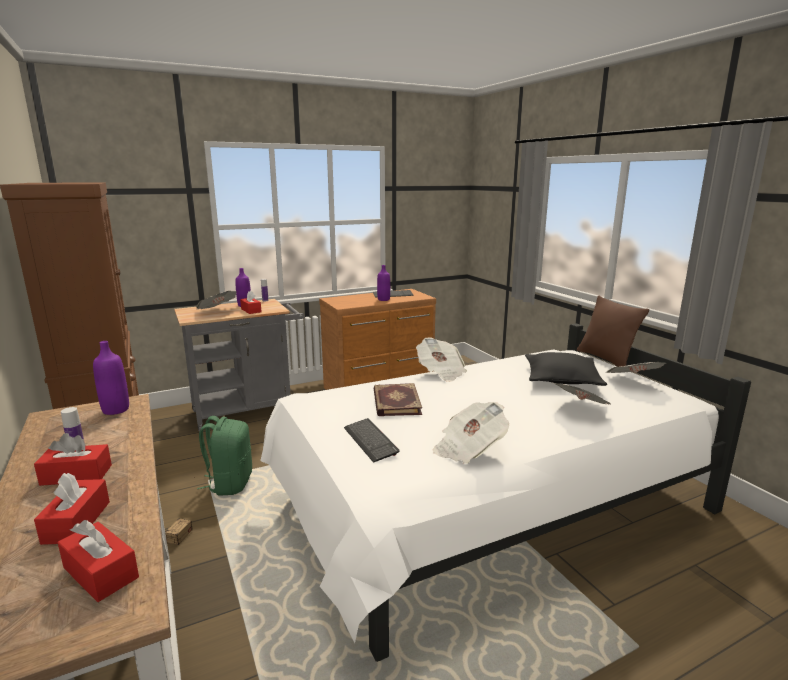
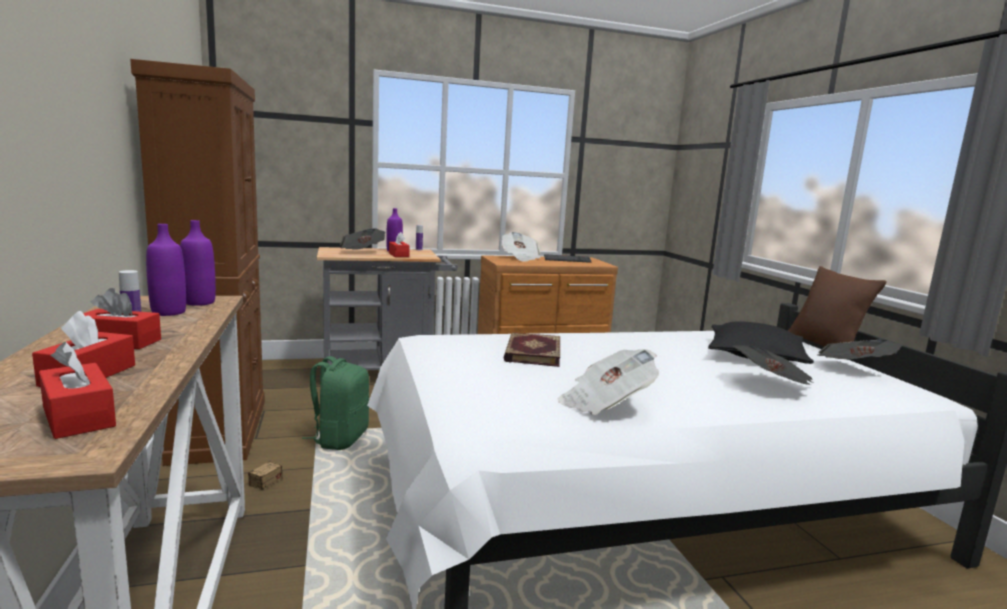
camera: 10 degrees right, 5 degrees down
keyboard [344,418,400,463] -> none
purple bottle [377,265,390,301] -> purple bottle moved to [146,224,186,316]
newspaper [416,337,467,382] -> newspaper moved to [501,232,541,262]

